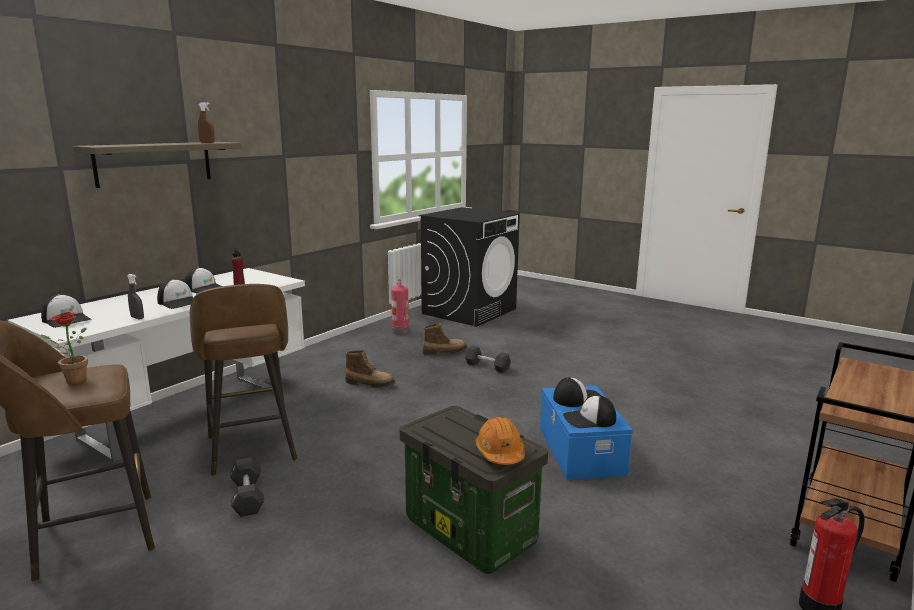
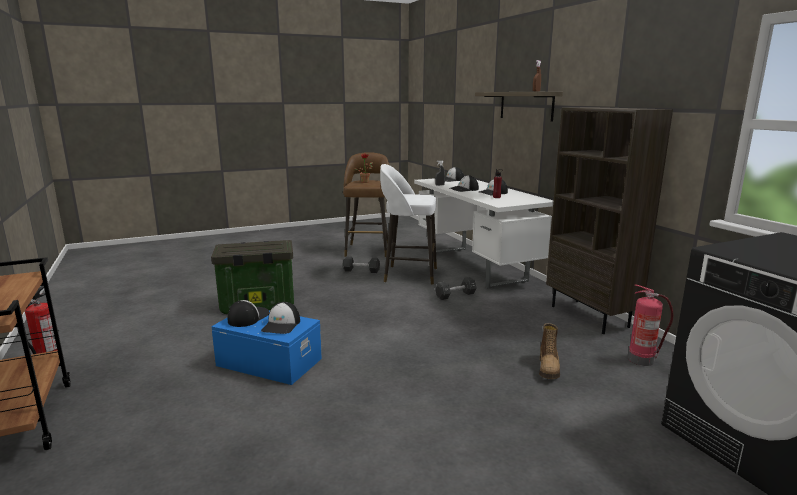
camera: 120 degrees right, 0 degrees up
brown stool [190,284,298,476] -> white stool [380,164,437,285]
boot [345,350,395,388] -> none
black dumbbell [465,346,511,373] -> black dumbbell moved to [435,277,477,300]
orange hard hat [476,416,525,465] -> none
none -> brown bookcase [546,107,673,334]

